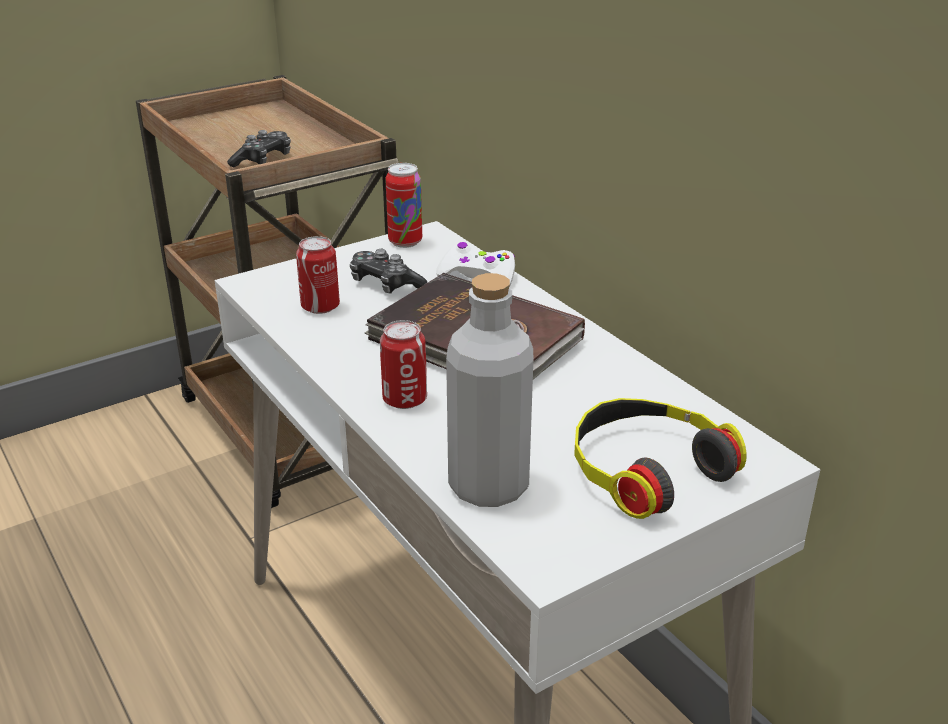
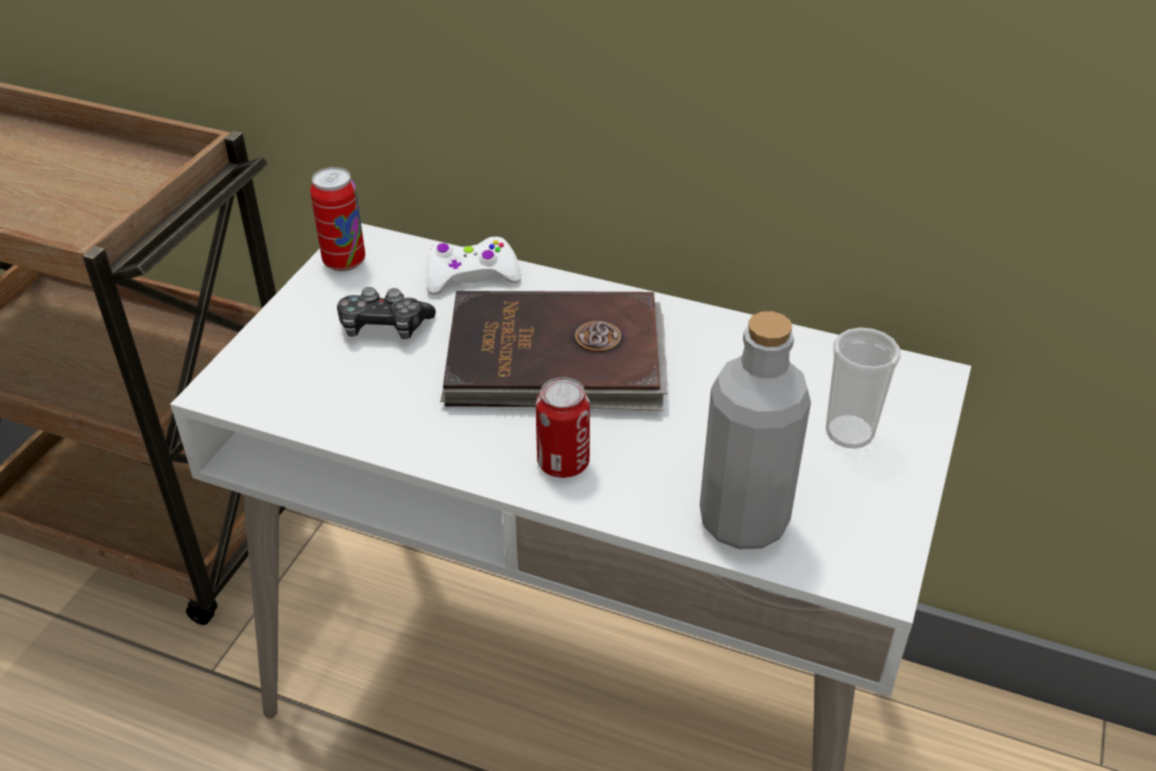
camera: 35 degrees left, 10 degrees up
game controller [227,130,291,167] -> none
can [296,236,340,314] -> none
headphones [574,398,747,519] -> cup [826,327,901,448]

